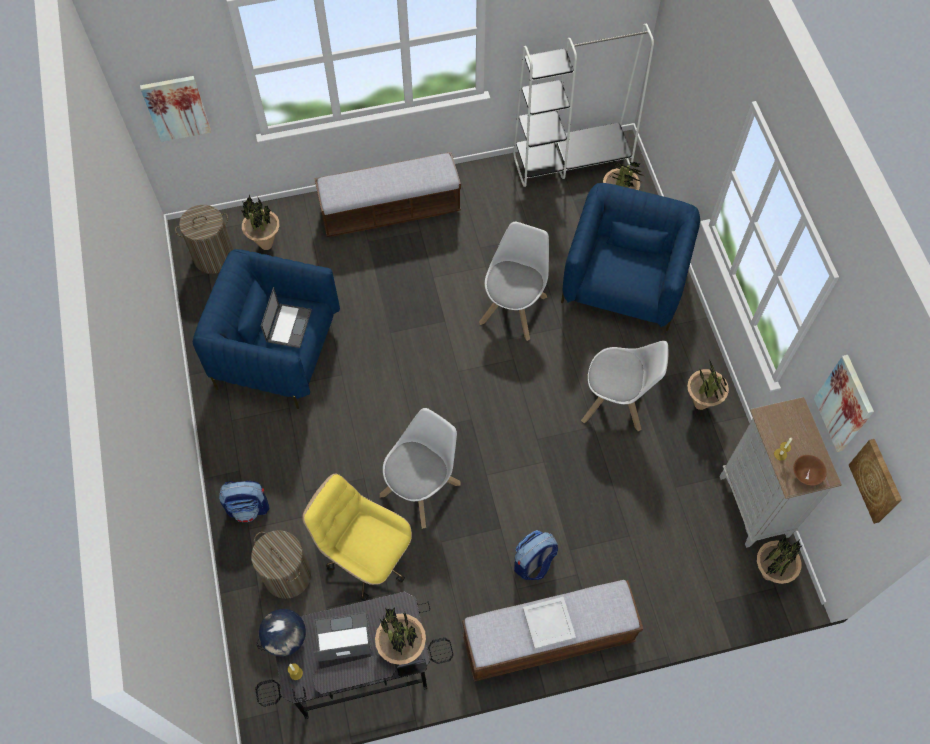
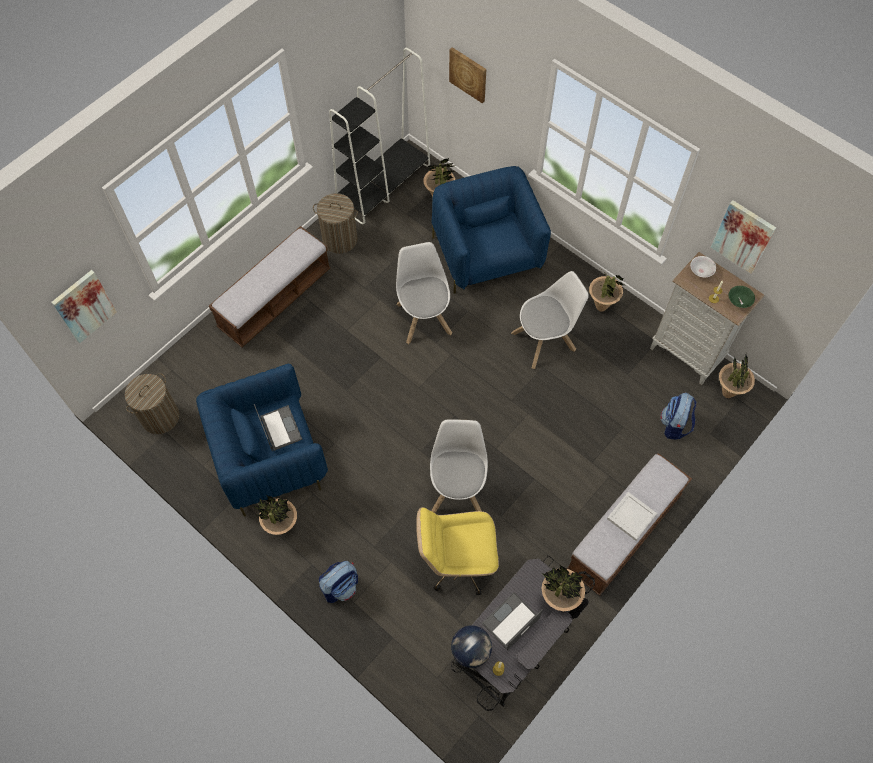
camera: 35 degrees left, 0 degrees up
potted plant [241,194,280,250] -> potted plant moved to [254,495,297,535]
laundry basket [251,530,311,599] -> laundry basket moved to [313,193,358,254]
backpack [514,530,558,580] -> backpack moved to [661,393,697,440]
brown bowl [793,455,827,486] -> green bowl [729,286,755,308]
picture [849,439,902,524] -> picture moved to [449,47,486,103]
none -> white bowl [690,256,716,277]

